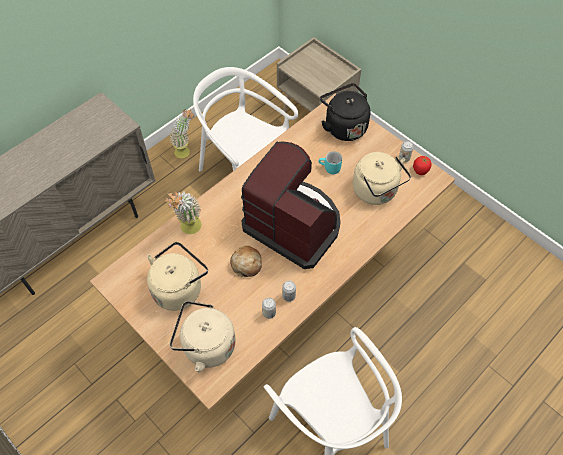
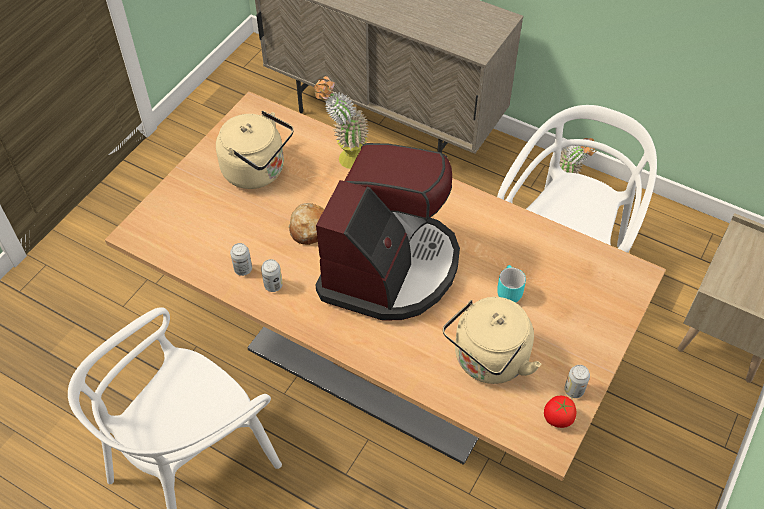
camera: 75 degrees right, 5 degrees down
beige kettle [170,301,236,372] -> none
black kettle [320,83,371,141] -> none

